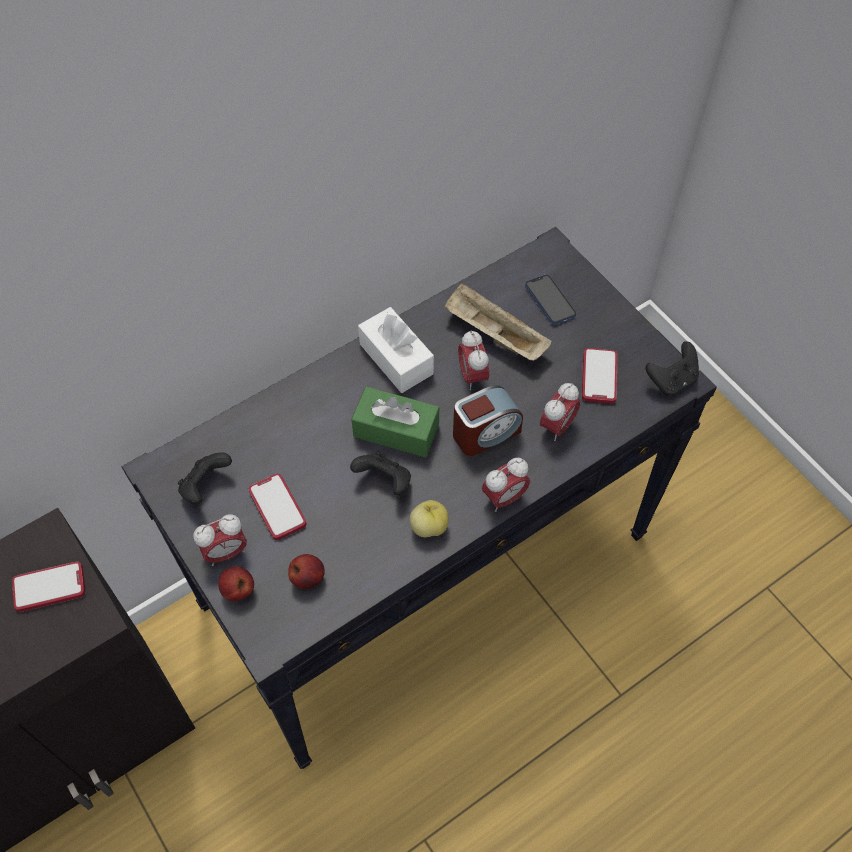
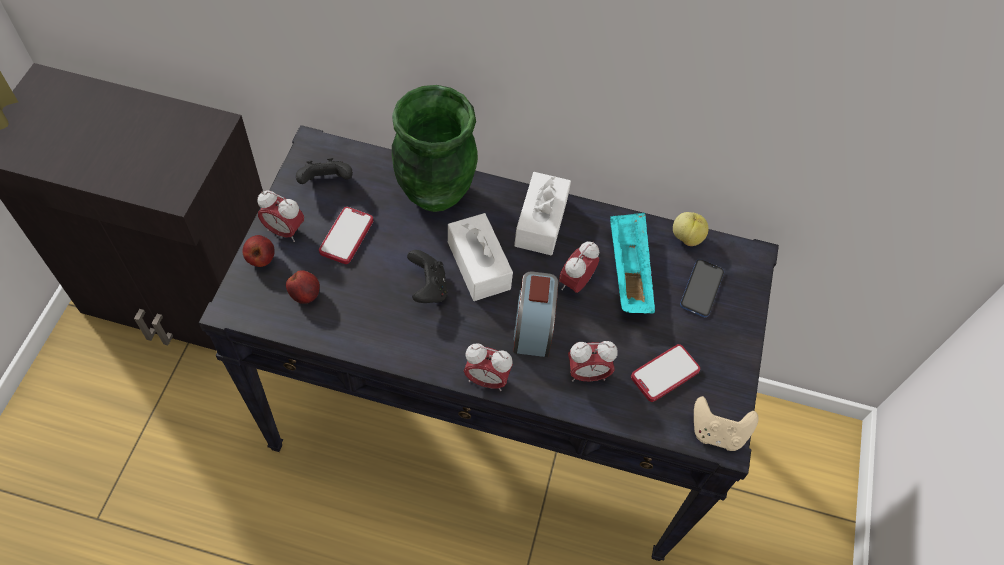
camera: 45 degrees right, 0 degrees up
phone [12,562,85,612] -> none
green tissue box [351,386,439,457] -> white tissue box [448,213,513,301]
apple [410,500,449,537] -> apple moved to [673,212,709,246]
beige tray [444,282,552,361] -> turquoise tray [610,213,655,314]
alarm clock [453,386,523,456] -> alarm clock turned 75 degrees clockwise [513,271,558,357]
black game controller [646,341,699,395] -> beige game controller [694,396,759,451]
none -> green vase [392,85,478,212]

